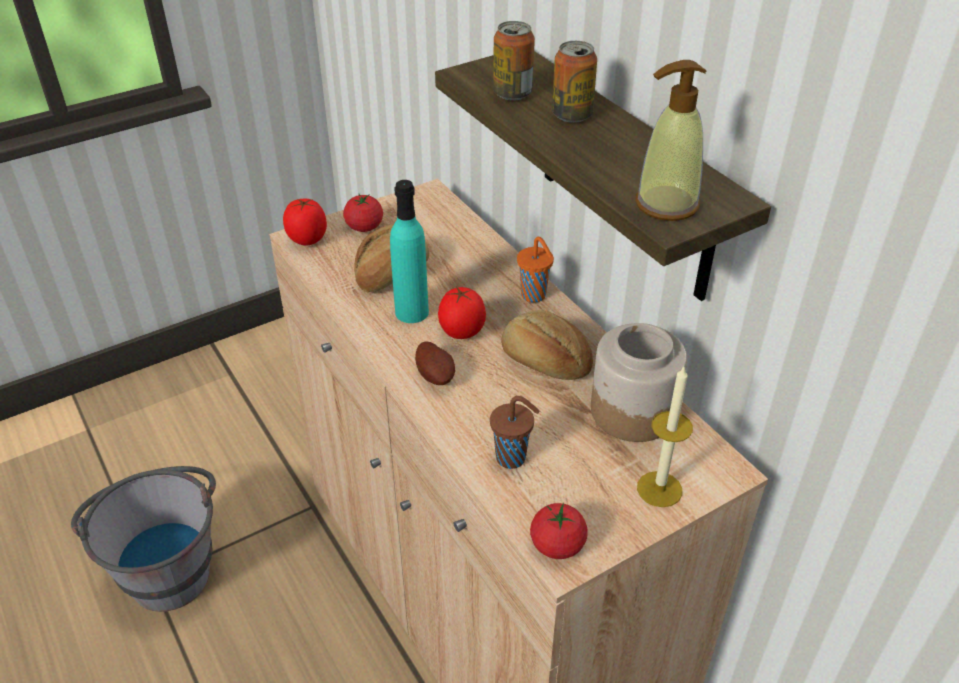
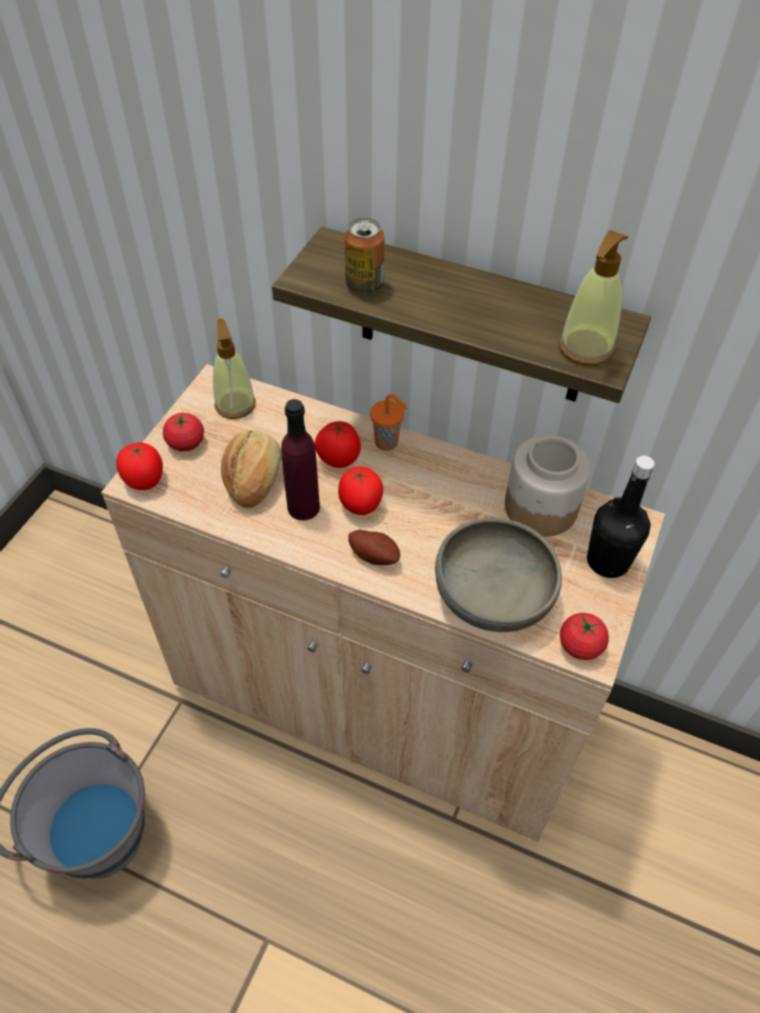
camera: 35 degrees left, 10 degrees up
turquoise bottle [390,180,429,323] -> purple bottle [281,399,320,520]
brown cup [490,396,540,469] -> grey bowl [435,517,562,632]
bread [501,310,593,380] -> none
can [552,41,597,123] -> none
candle [637,367,693,507] -> black bottle [587,456,655,578]
none -> soap dispenser [213,319,256,419]
none -> tomato [314,421,361,468]

